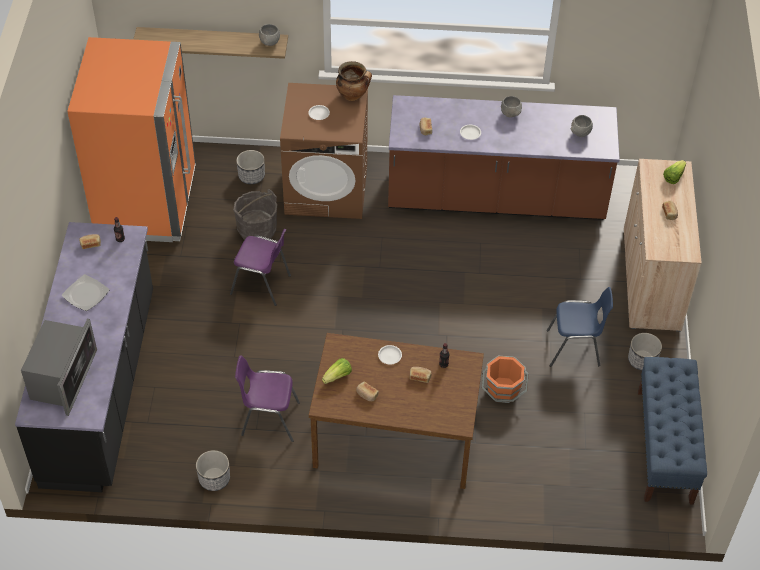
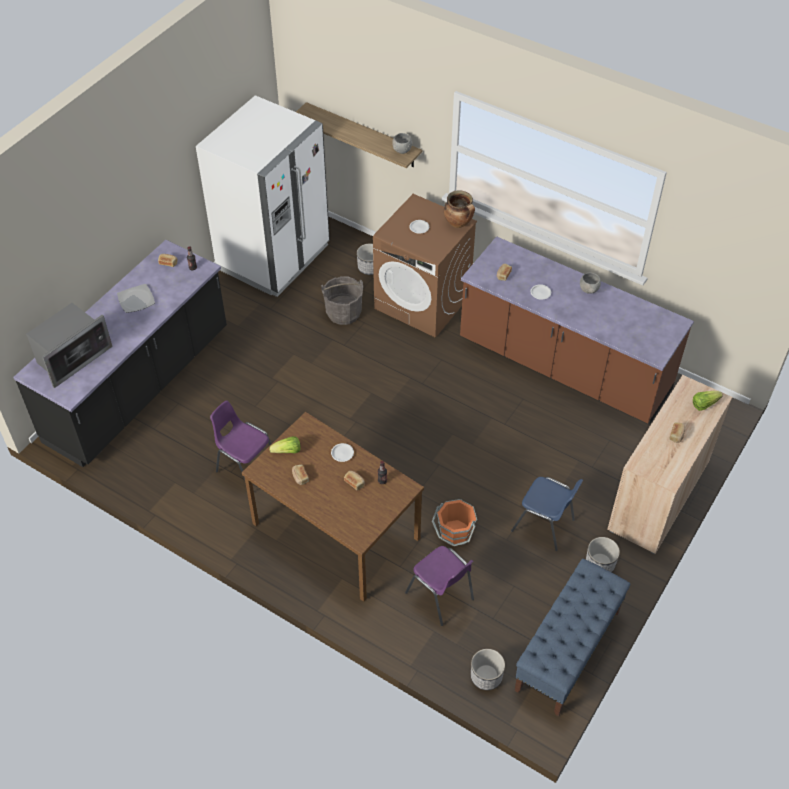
camera: 30 degrees right, 0 degrees up
orange fridge [67,37,196,242] -> white fridge [196,95,330,297]
planter [196,450,230,491] -> planter moved to [471,649,505,690]
purple chair [230,229,291,306] -> purple chair moved to [405,546,474,626]
grey bowl [571,115,593,137] -> none

